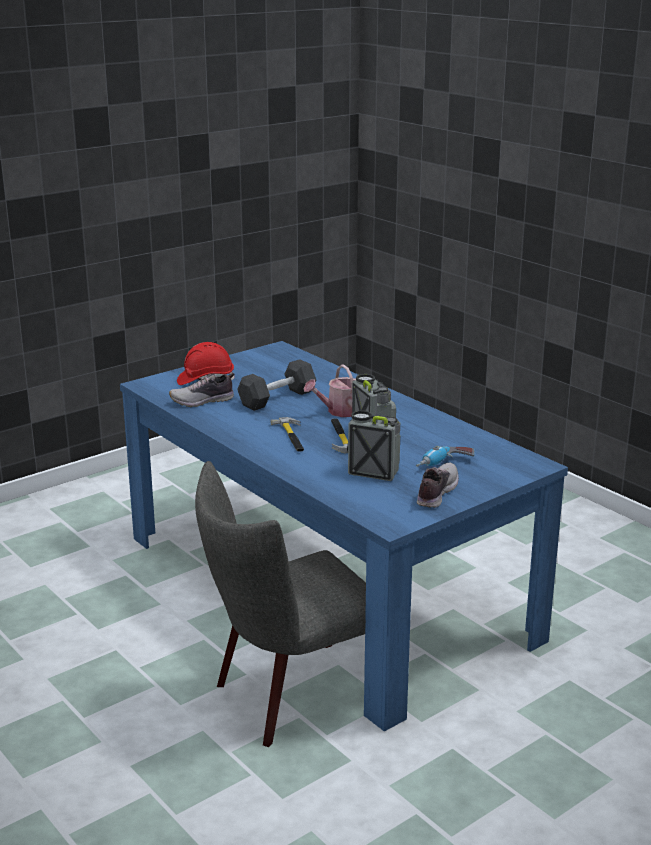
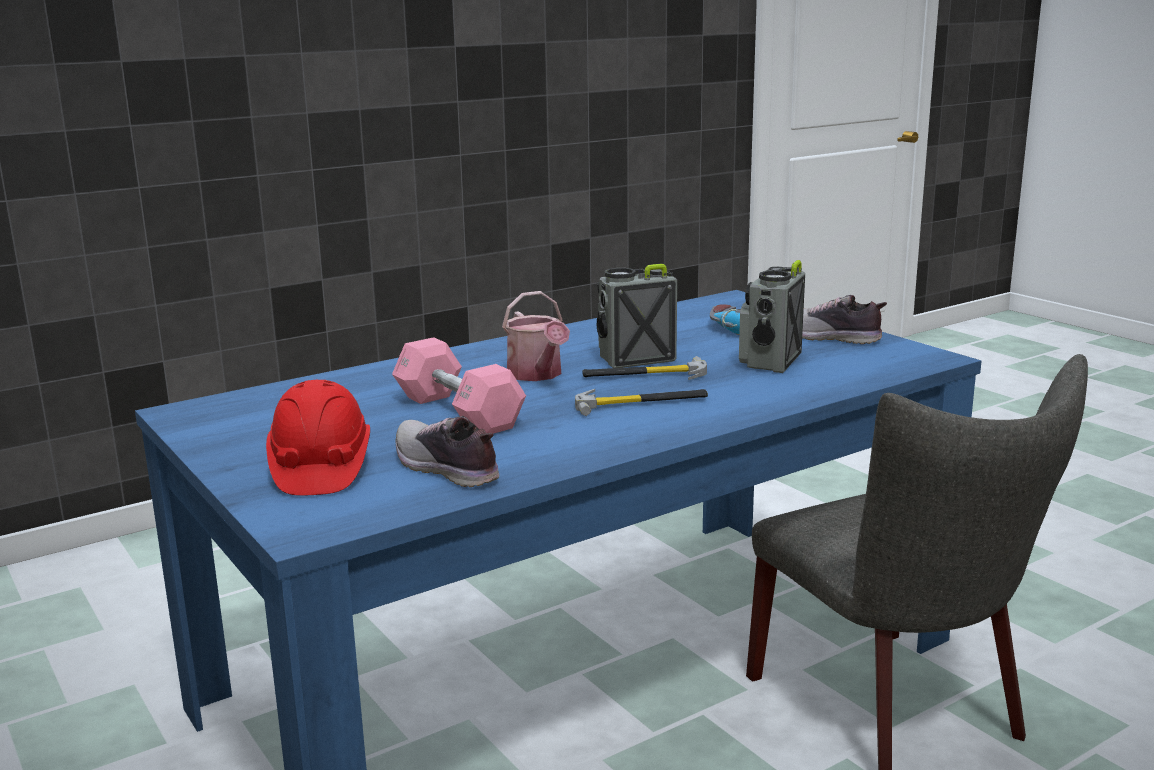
camera: 85 degrees left, 5 degrees down
shoe [169,373,235,407] -> shoe turned 150 degrees clockwise [396,416,499,487]
black dumbbell [238,359,316,411] -> pink dumbbell [392,337,526,434]

